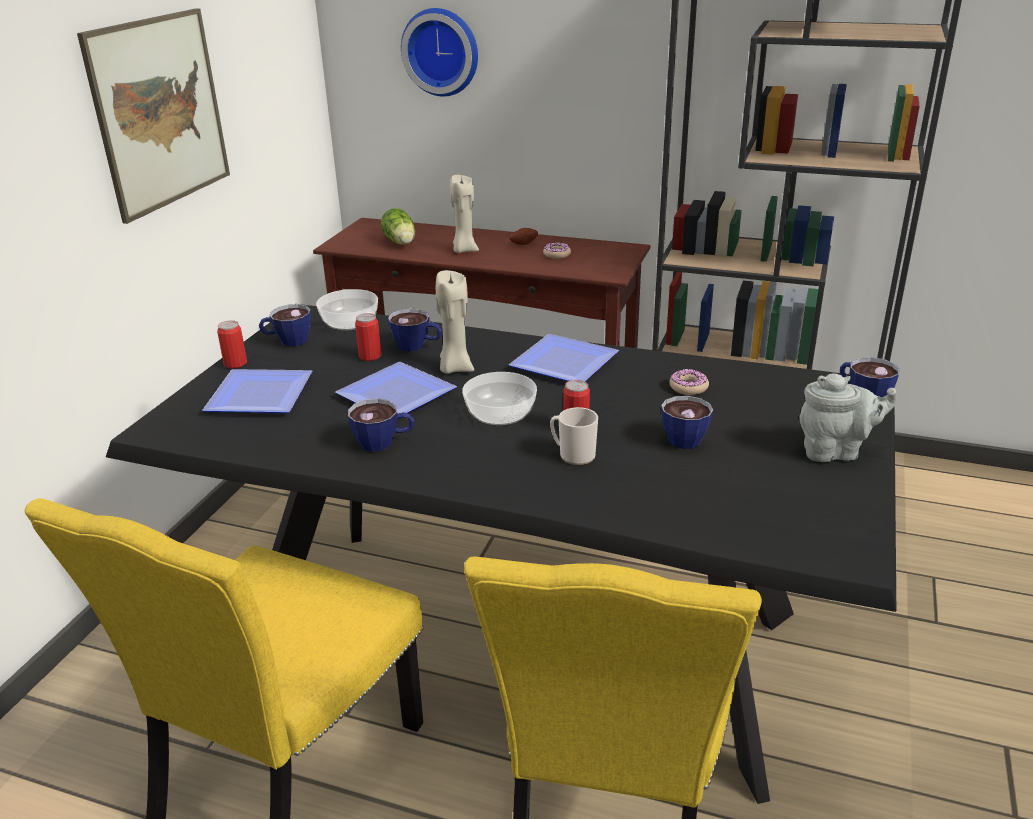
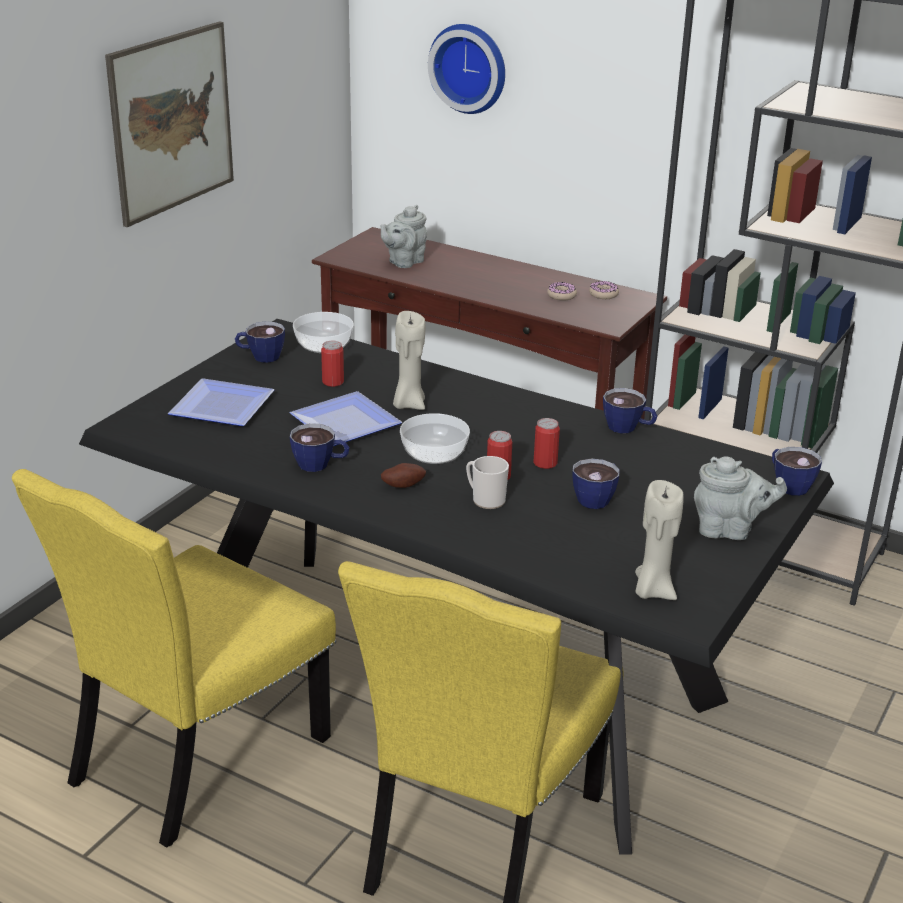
camera: 10 degrees right, 0 degrees up
can [217,320,247,369] -> can moved to [533,418,560,469]
lettuce [381,208,415,245] -> grey teapot [380,205,427,268]
cup [388,308,442,352] -> cup moved to [603,388,657,433]
beige candle [450,175,479,253] -> beige candle moved to [635,480,684,600]
potato [509,228,538,245] -> potato moved to [381,463,426,488]
plate [509,334,619,381] -> none
donut [670,369,709,395] -> donut moved to [589,281,619,299]

